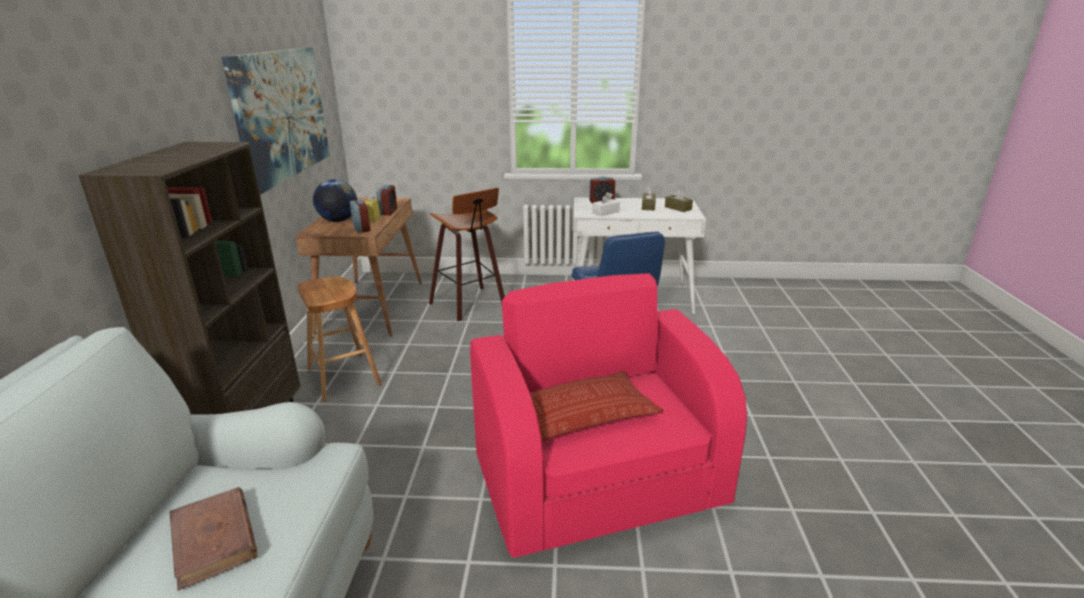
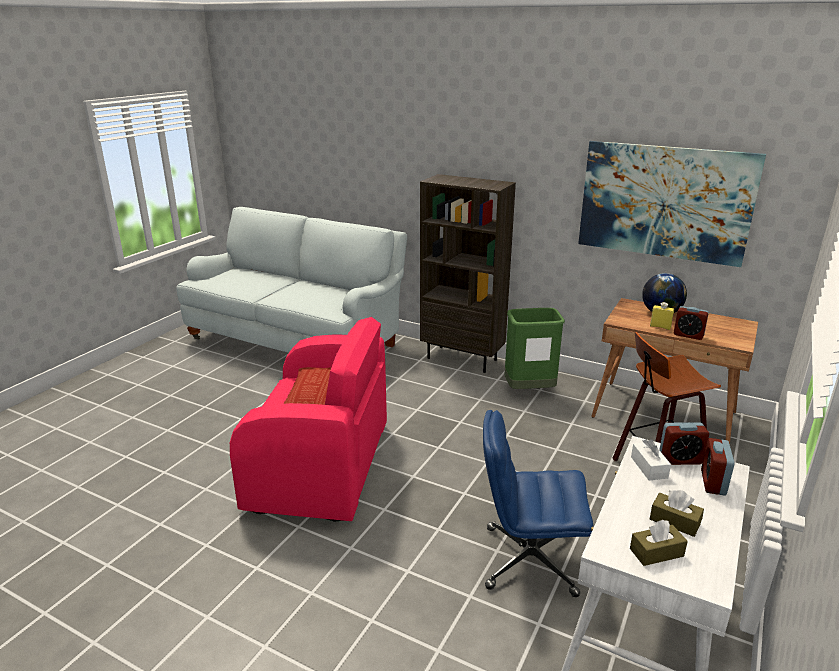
camera: 115 degrees right, 0 degrees up
brown book [169,487,257,591] -> none
brown stool [298,276,381,402] -> green trash can [505,308,565,389]
alarm clock [350,199,370,233] -> alarm clock moved to [659,422,709,465]

